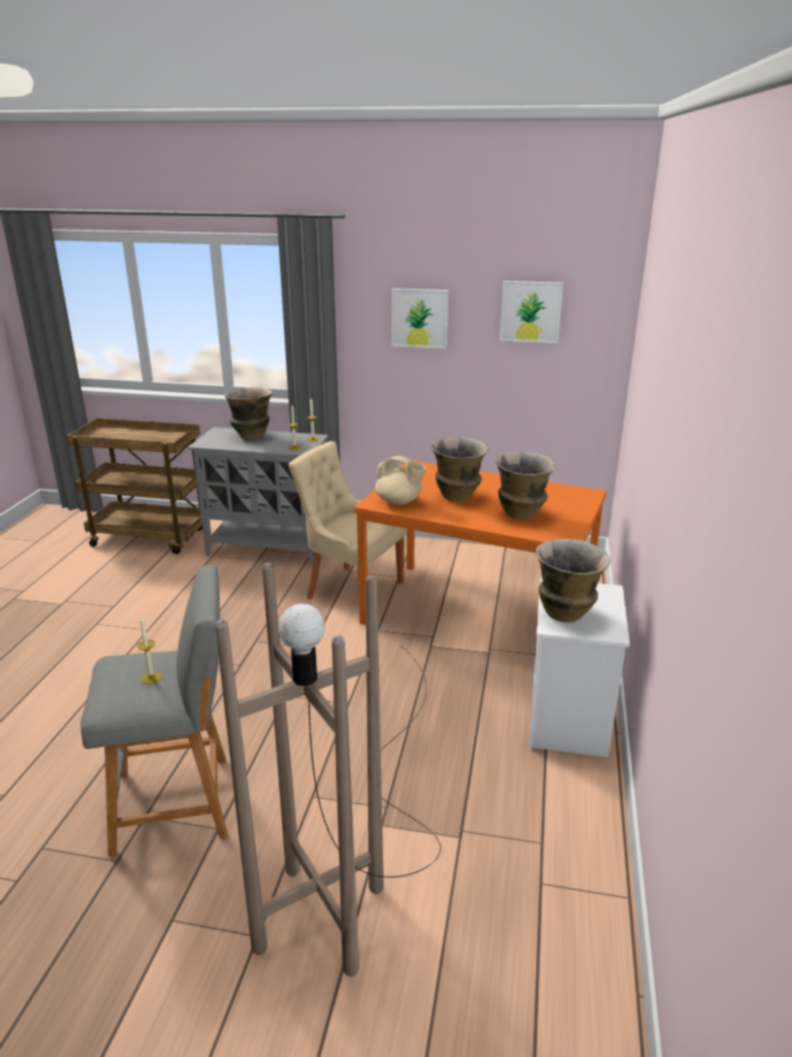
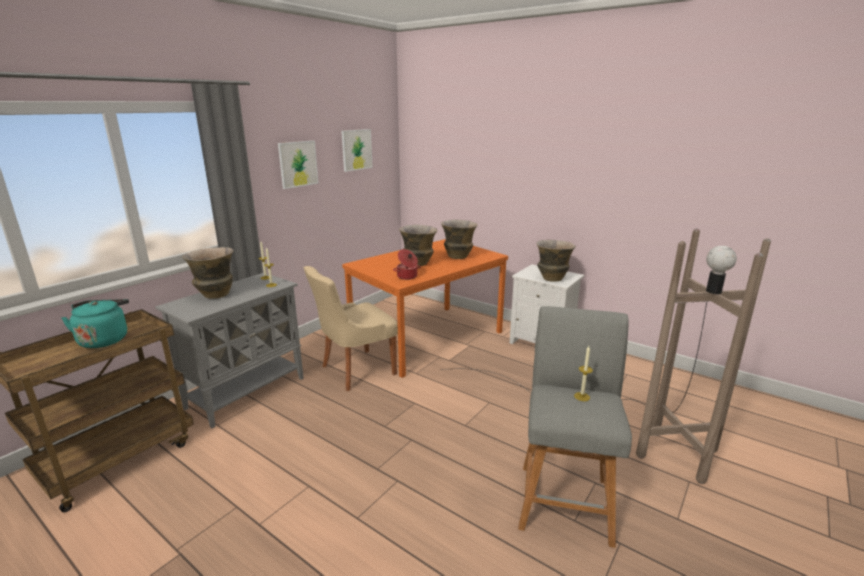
camera: 65 degrees left, 5 degrees down
beige teapot [375,456,427,505] -> cooking pot [393,249,421,280]
none -> turquoise kettle [61,299,129,348]

